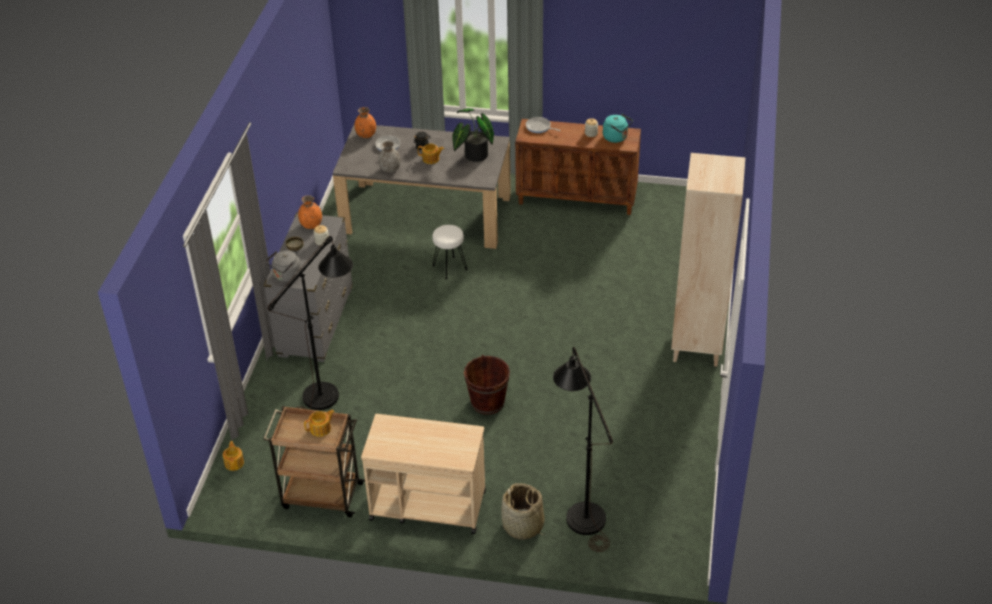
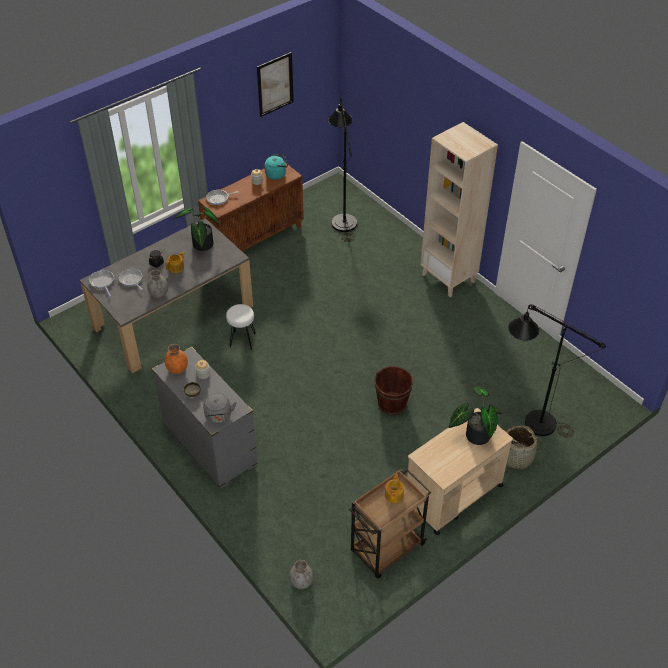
camera: 50 degrees left, 5 degrees up
teapot [223,441,244,471] -> grey vase [289,560,313,589]
black floor lamp [268,236,353,410] -> black floor lamp moved to [328,96,357,242]
orange vase [355,107,376,138] -> frying pan [89,270,115,297]
none -> picture [257,52,294,117]
none -> potted plant [449,387,502,445]

